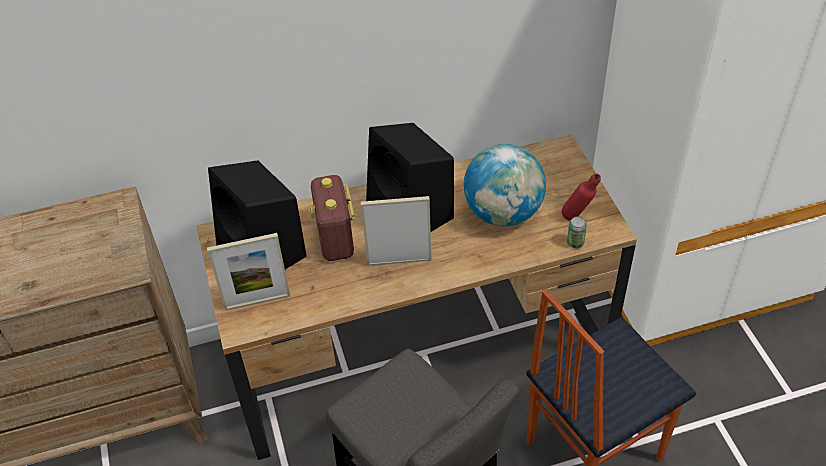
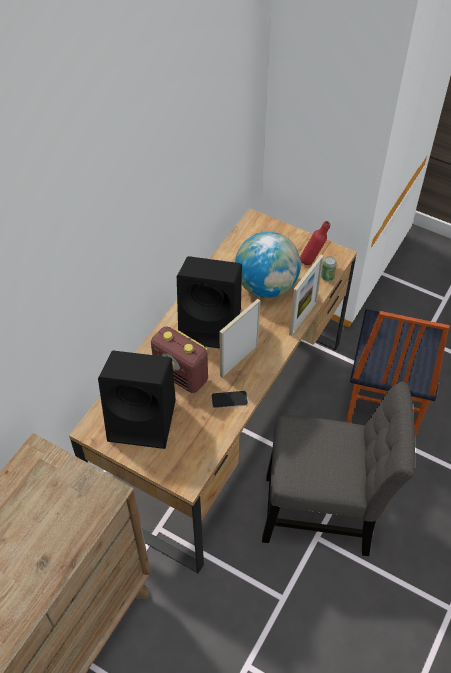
camera: 45 degrees left, 5 degrees up
picture frame [207,233,290,311] -> picture frame moved to [289,254,324,336]
none -> phone [211,391,248,408]

